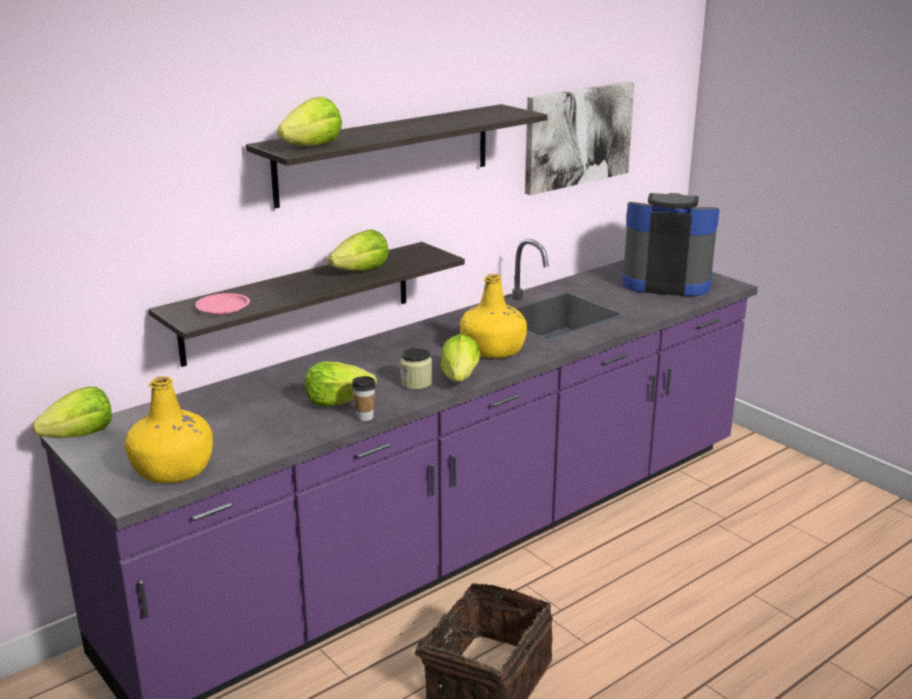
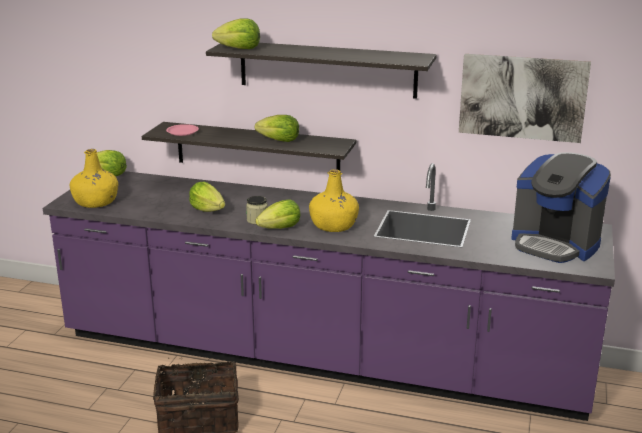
camera: 55 degrees right, 0 degrees up
cup [352,376,376,421] -> none
coffee machine [622,193,719,297] -> coffee machine turned 150 degrees clockwise [511,152,611,263]

